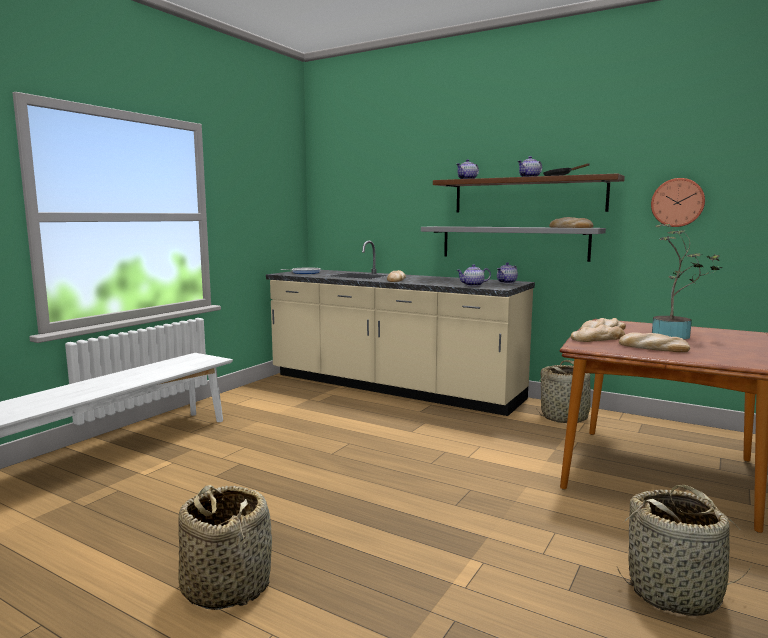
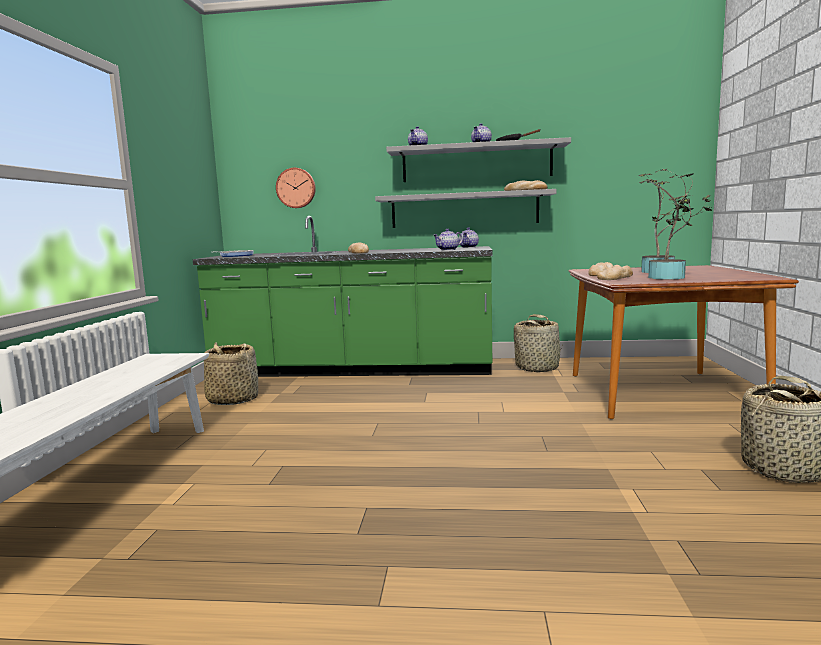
camera: 25 degrees left, 0 degrees up
basket [178,485,272,610] -> basket moved to [204,342,258,405]
beige counter [266,241,535,416] -> green counter [193,216,493,377]
brown shelf [433,173,625,212] -> grey shelf [386,137,571,182]
bread [619,332,690,352] -> potted plant [639,169,712,280]
wall clock [651,178,705,227] -> wall clock moved to [276,168,316,208]

